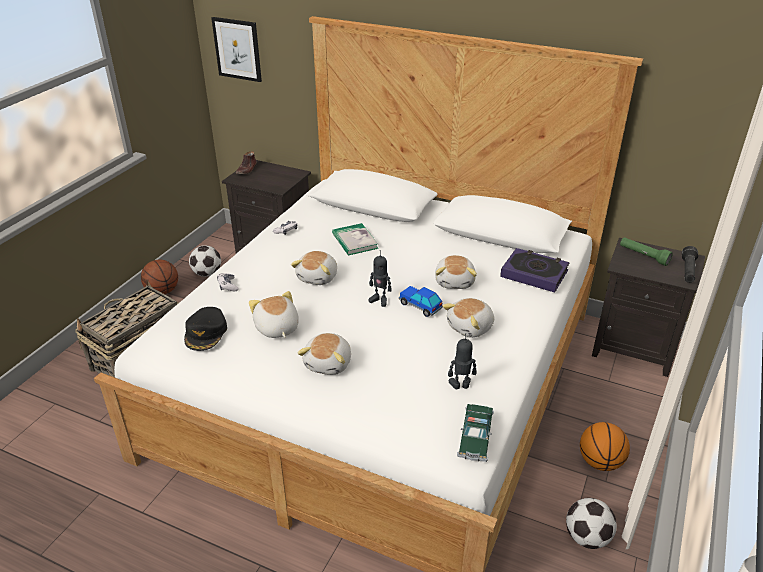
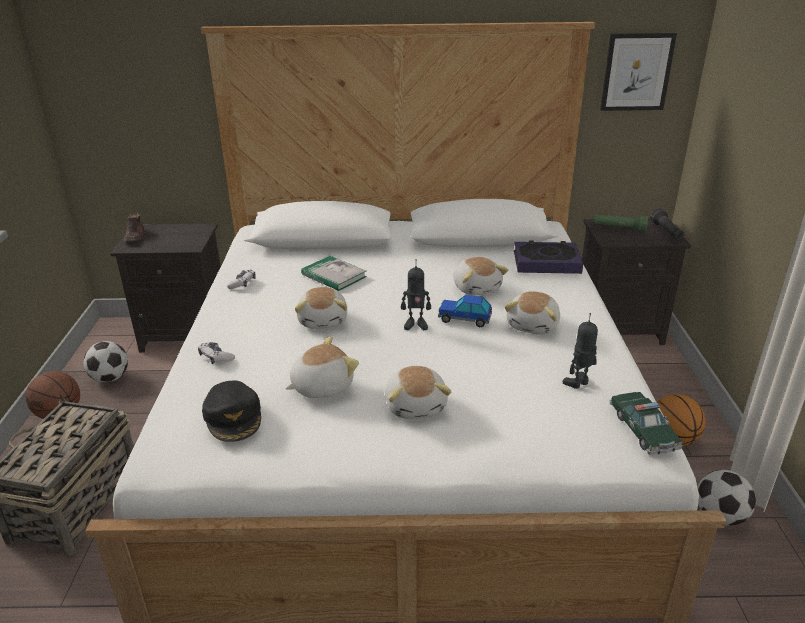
camera: 25 degrees left, 5 degrees down
picture [211,17,262,82] -> picture moved to [600,33,677,111]
plush toy [249,291,299,338] -> plush toy turned 105 degrees clockwise [285,336,359,398]

